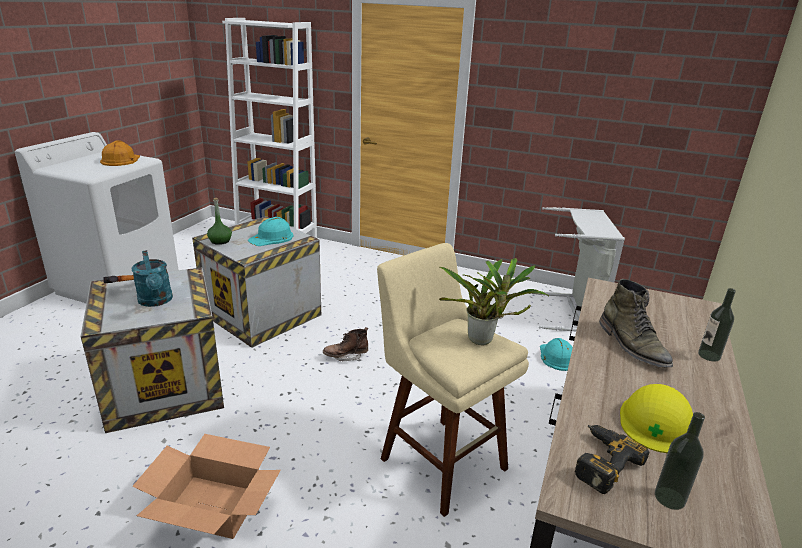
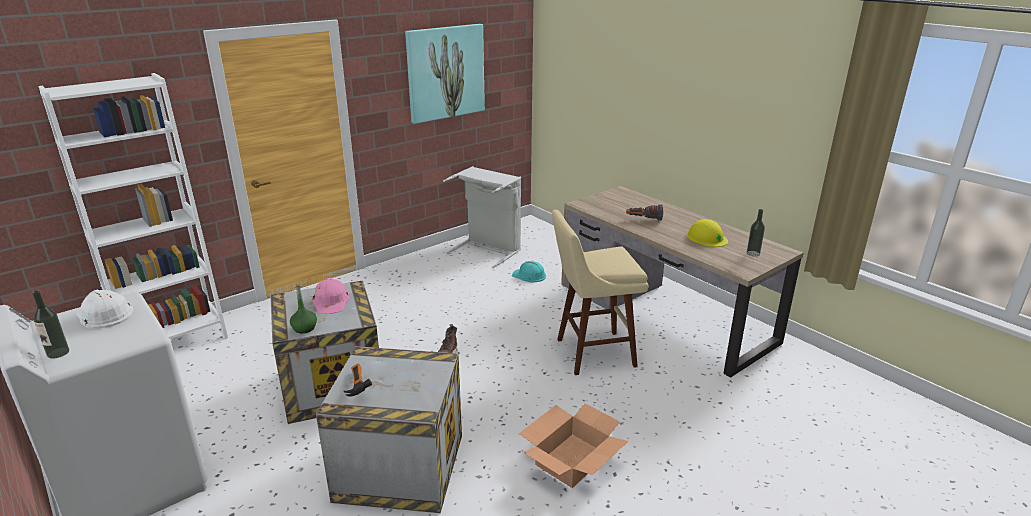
camera: 60 degrees left, 0 degrees up
orange hard hat [100,140,140,166] -> white hard hat [75,290,134,329]
turquoise watering can [131,250,173,307] -> none
turquoise hard hat [248,217,293,246] -> pink hard hat [312,278,349,314]
potted plant [439,258,549,345] -> none
power drill [575,425,649,494] -> none
green boot [599,279,673,367] -> flashlight [626,204,664,221]
bottle [698,288,736,362] -> bottle moved to [32,290,69,359]
none -> picture [405,24,485,124]

